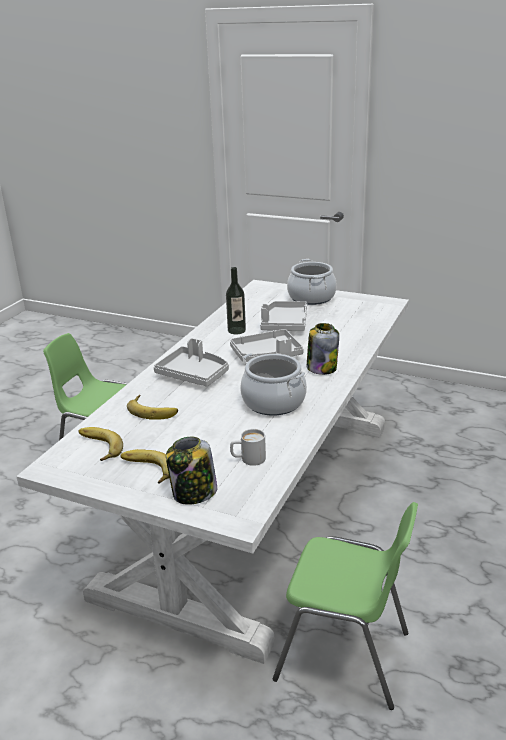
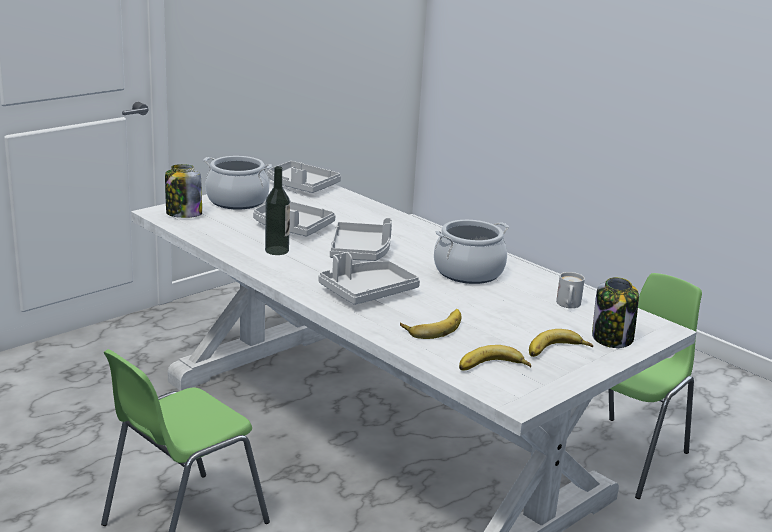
camera: 70 degrees left, 5 degrees down
jar [307,323,339,375] -> jar moved to [165,164,202,218]
none -> grey tray [268,161,341,193]

